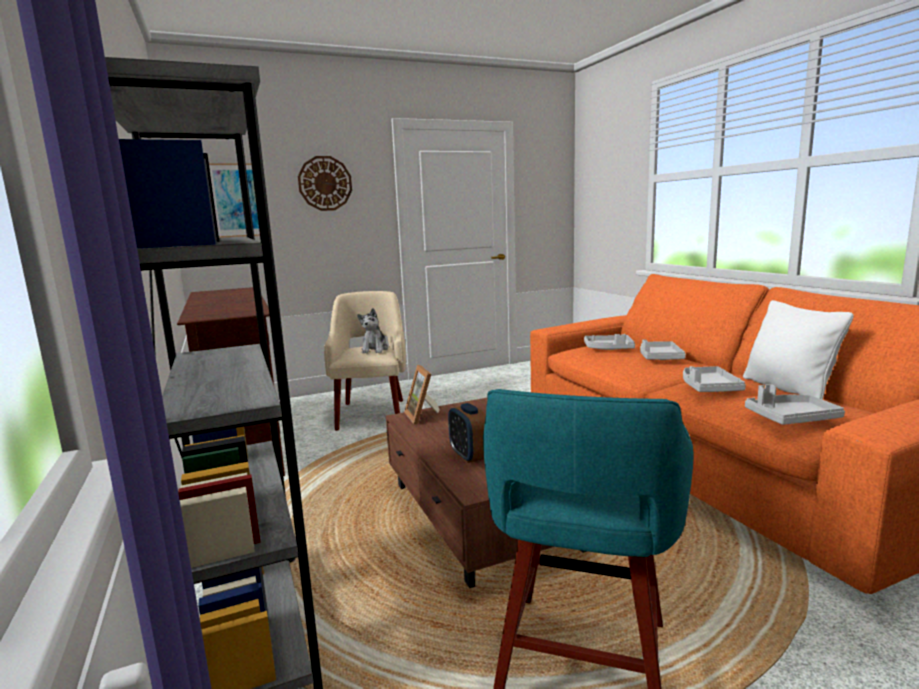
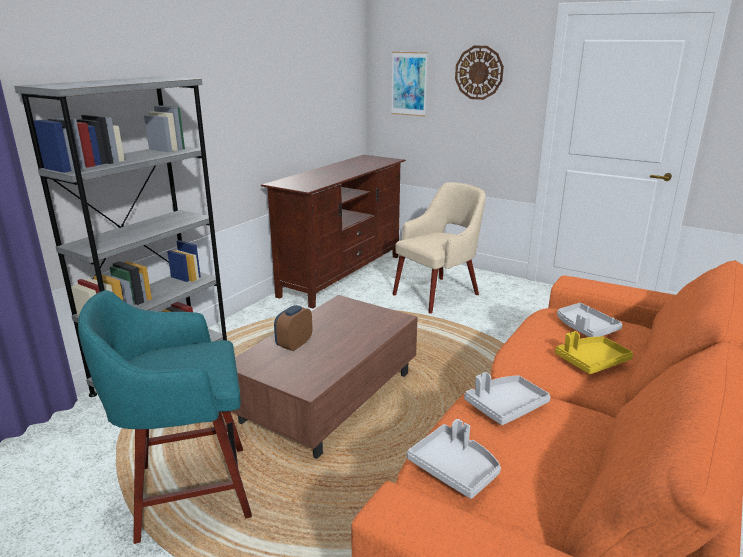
camera: 55 degrees right, 10 degrees up
plush toy [357,308,388,353] -> none
picture frame [404,365,440,425] -> none
grey tray [640,339,686,360] -> yellow tray [555,331,633,374]
white pillow [743,300,854,400] -> none

